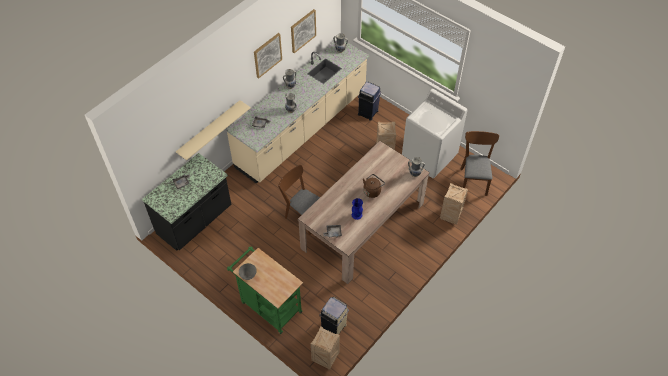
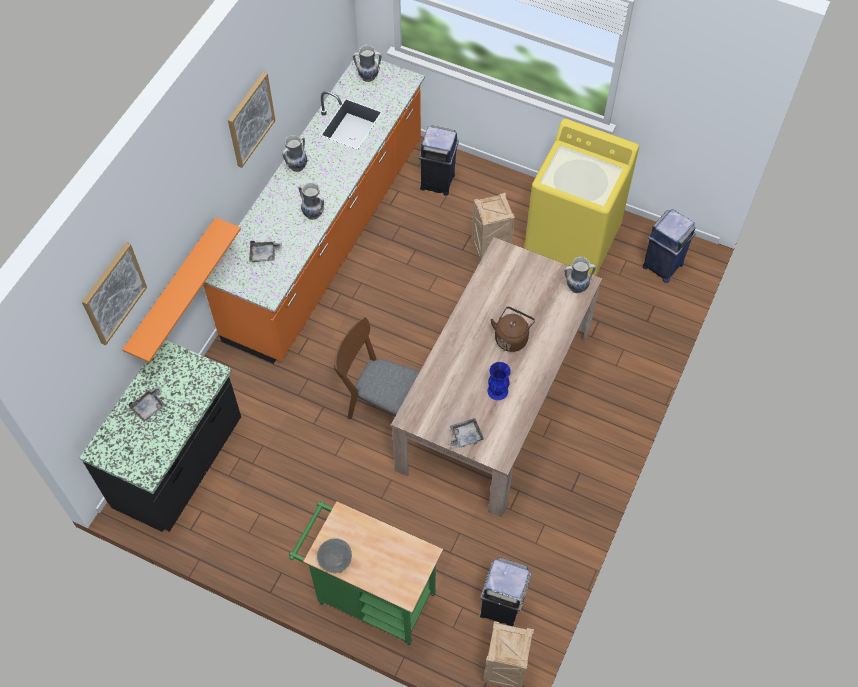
camera: 15 degrees left, 5 degrees up
beige shelf [176,100,251,160] -> orange shelf [122,217,241,362]
beige counter [226,40,369,184] -> orange counter [203,52,425,364]
picture [291,9,316,53] -> picture moved to [82,242,147,345]
white washing machine [402,89,467,178] -> yellow washing machine [524,119,639,276]
crate [440,183,468,224] -> none
brown chair [460,131,499,196] -> blue trash can [643,209,695,283]

